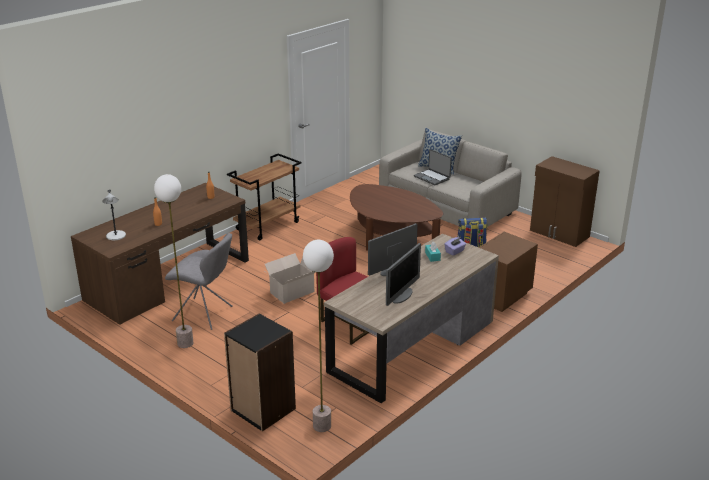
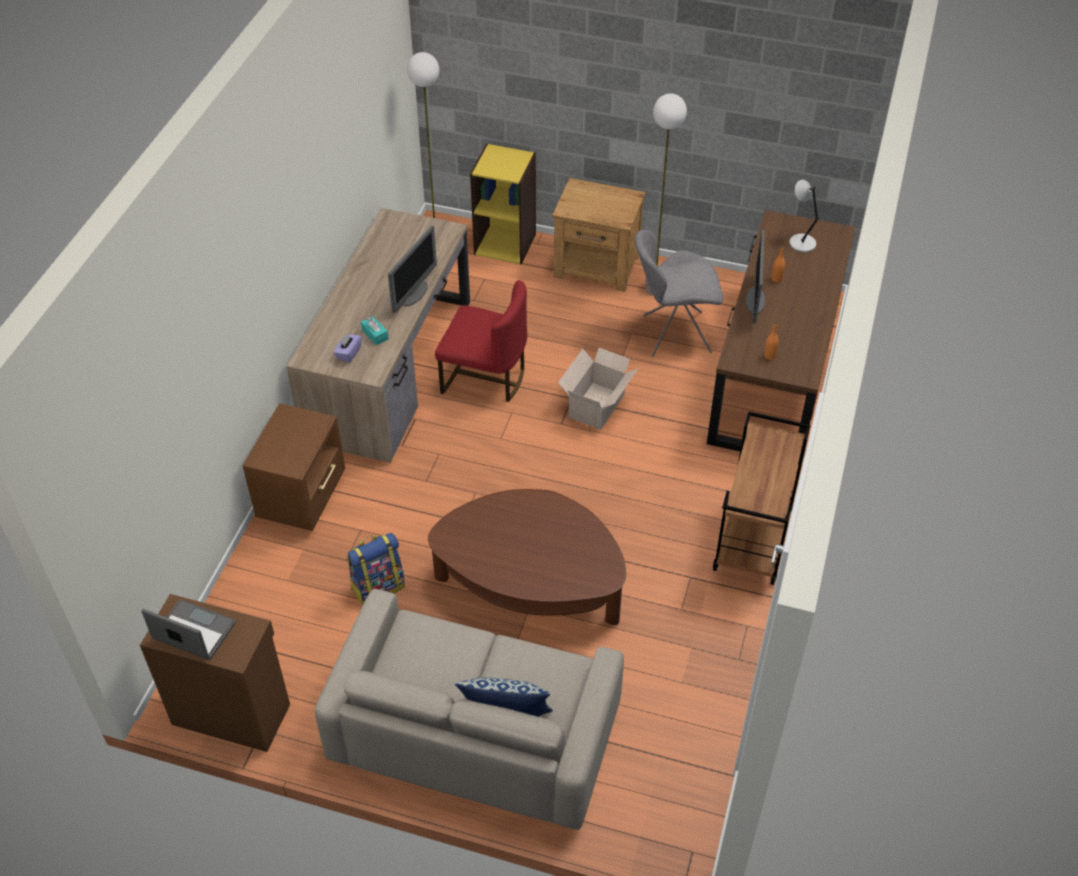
camera: 155 degrees right, 20 degrees up
black bookcase [224,313,296,432] -> yellow bookcase [470,143,536,265]
monitor [386,243,421,306] -> monitor moved to [746,230,765,323]
laptop [414,149,452,185] -> laptop moved to [141,599,235,660]
none -> brown nightstand [552,178,646,292]

